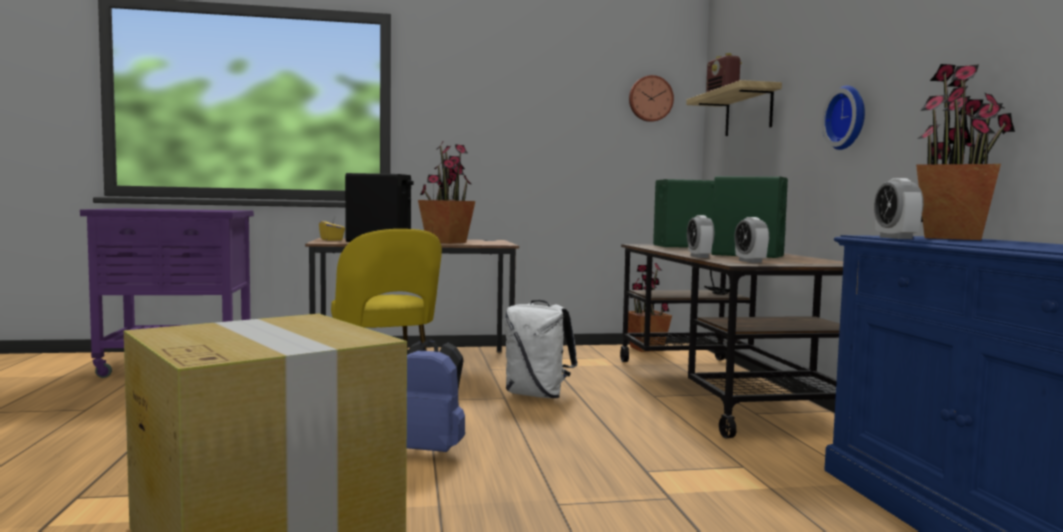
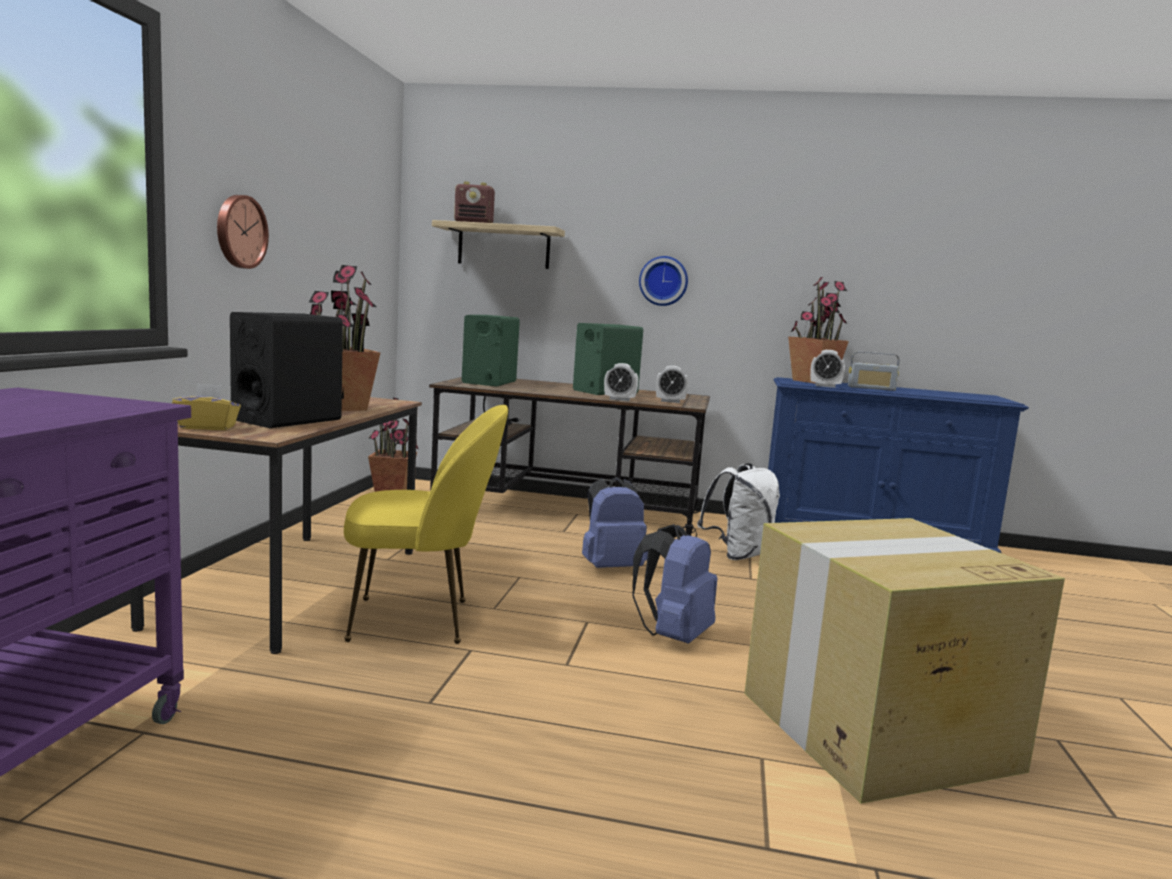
camera: 70 degrees left, 5 degrees up
white backpack [505,300,578,398] -> white backpack moved to [697,463,780,560]
wall clock [629,75,674,122] -> wall clock moved to [217,195,269,269]
none -> blue backpack [582,477,648,568]
none -> radio [848,352,900,391]

